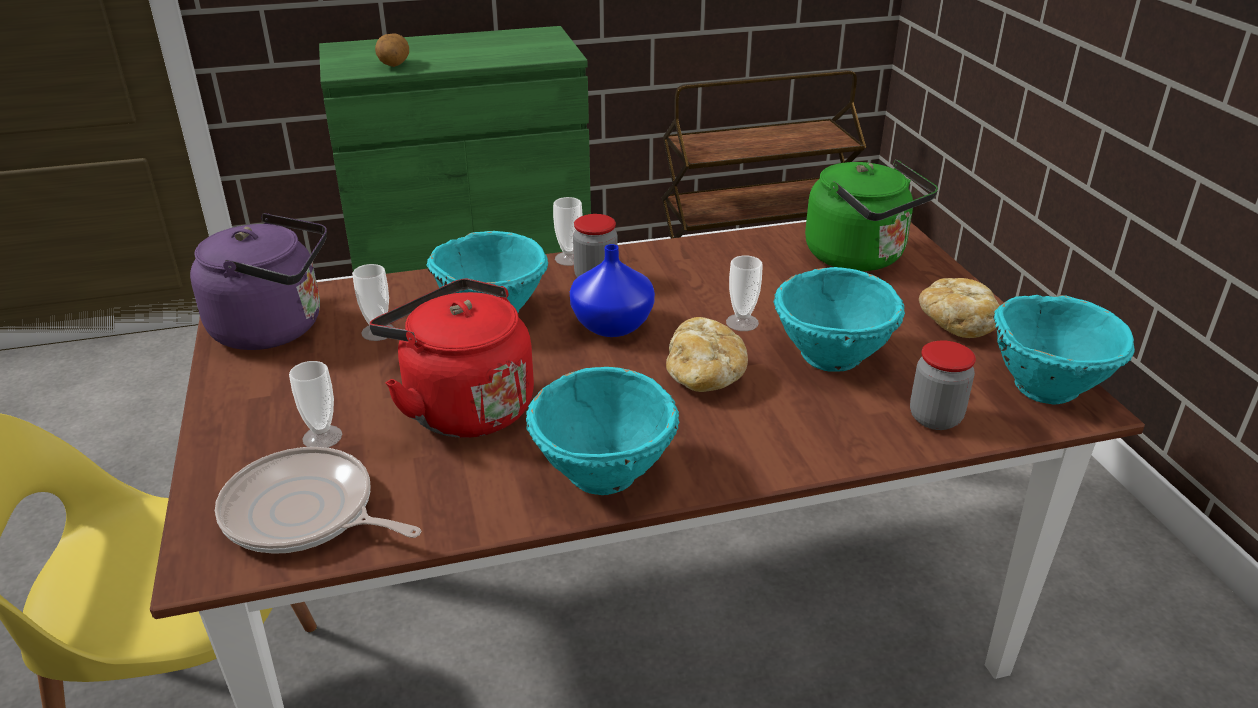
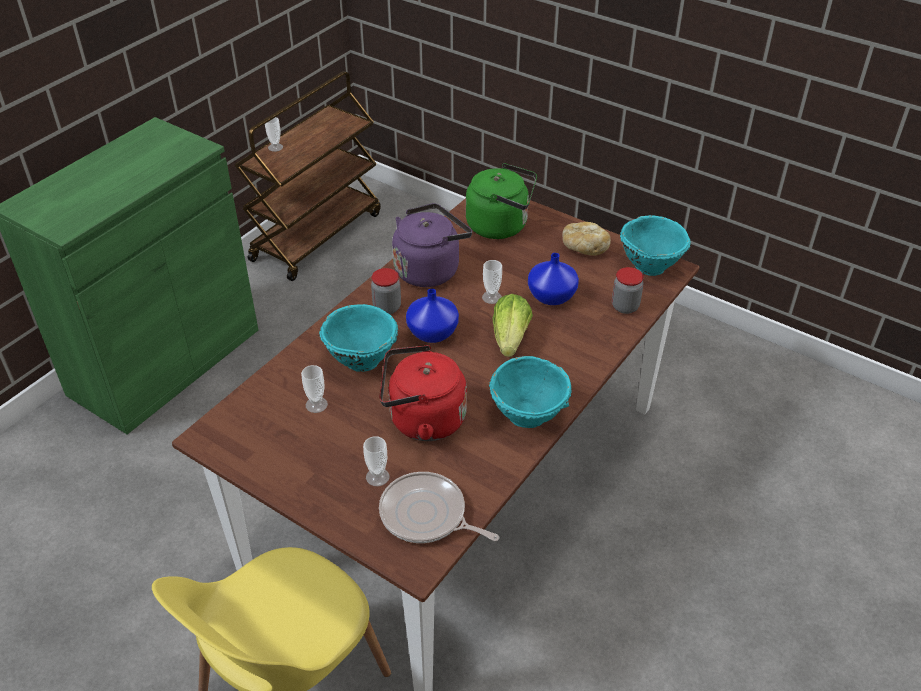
camera: 40 degrees left, 10 degrees up
purple kettle [190,213,327,350] -> purple kettle moved to [392,203,472,287]
frying pan [215,447,421,554] -> frying pan turned 45 degrees clockwise [379,472,499,543]
potato [375,33,409,67] -> none
cup [553,197,583,266] -> cup moved to [265,117,283,152]
bread [666,317,748,392] -> lettuce [492,294,533,357]
turquoise bowl [773,267,905,372] -> blue vase [528,253,579,305]

